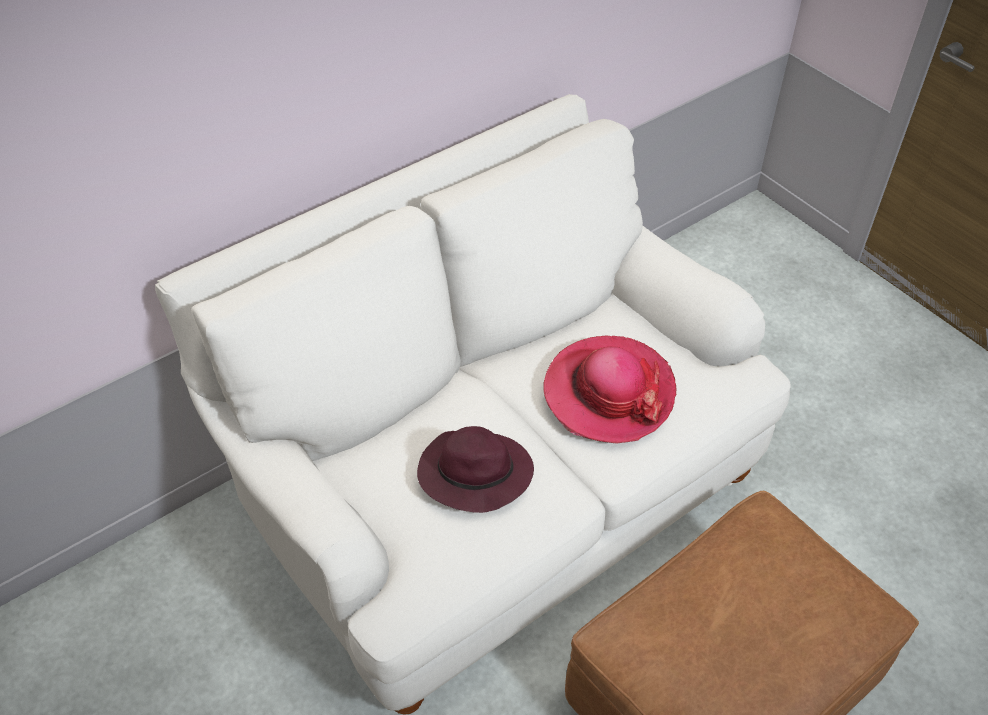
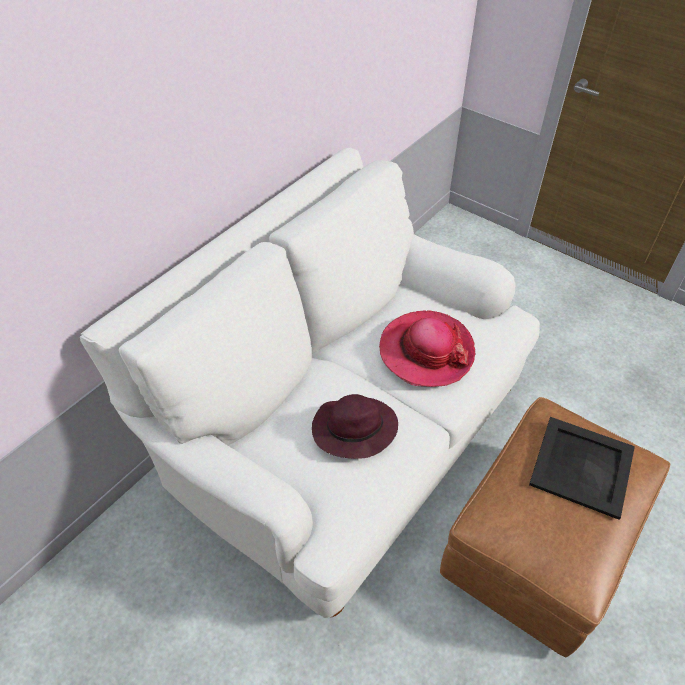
camera: 15 degrees left, 0 degrees up
none -> black tray [529,417,635,520]

